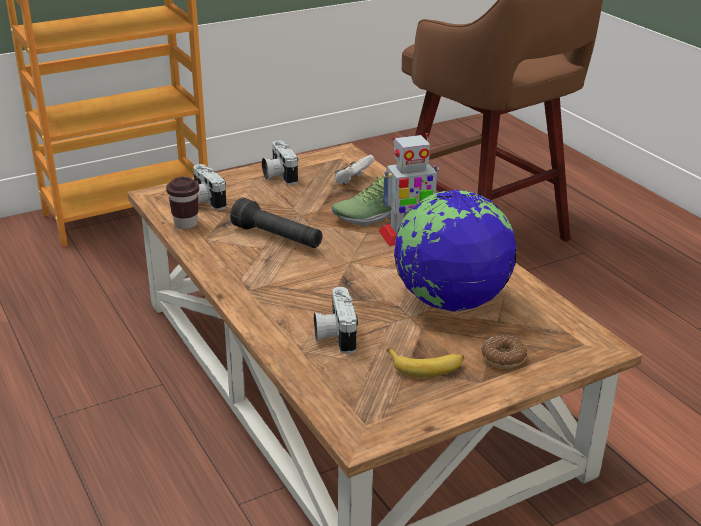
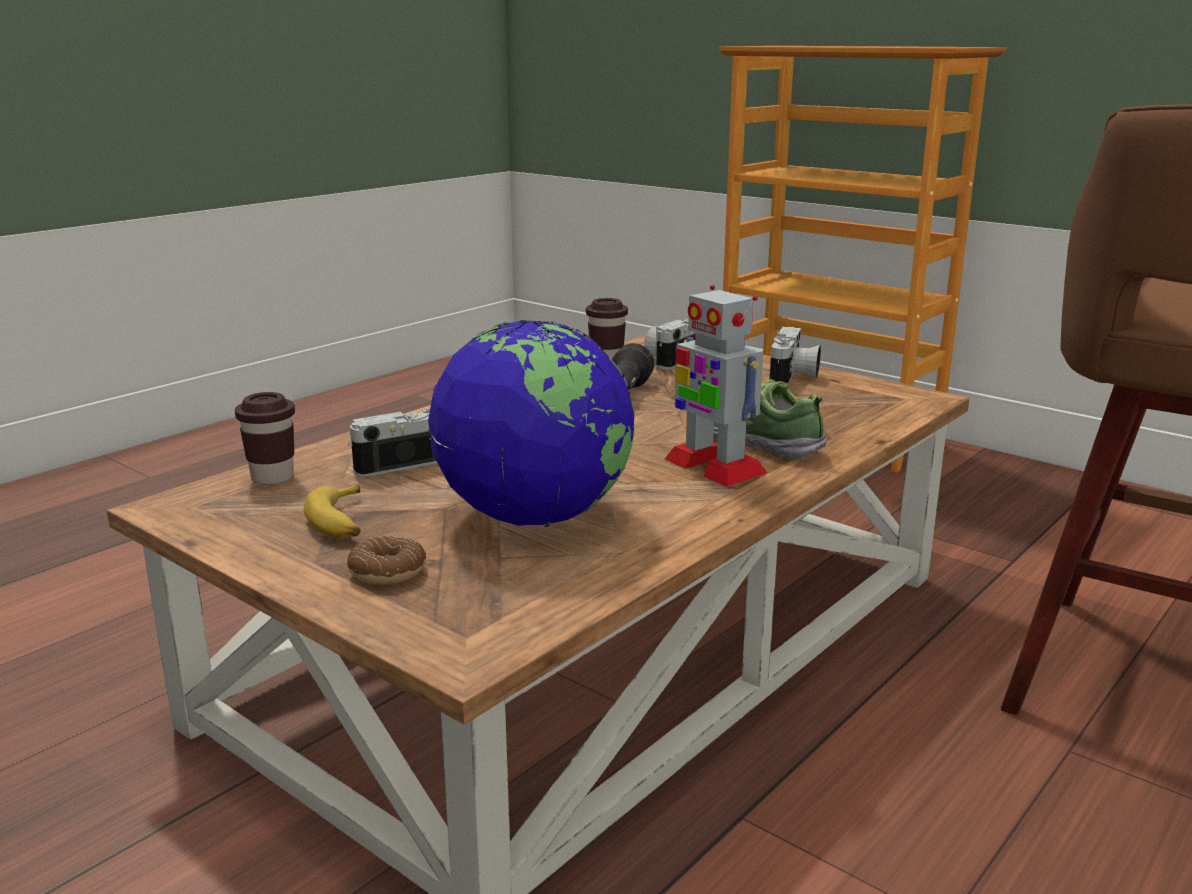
camera: 70 degrees right, 10 degrees down
camera [262,140,298,185] -> camera turned 150 degrees clockwise [770,327,821,384]
white game controller [335,155,374,185] -> none
none -> brown cup [235,392,295,485]

